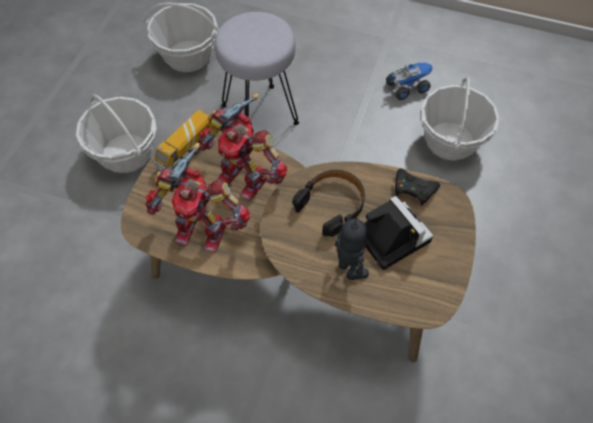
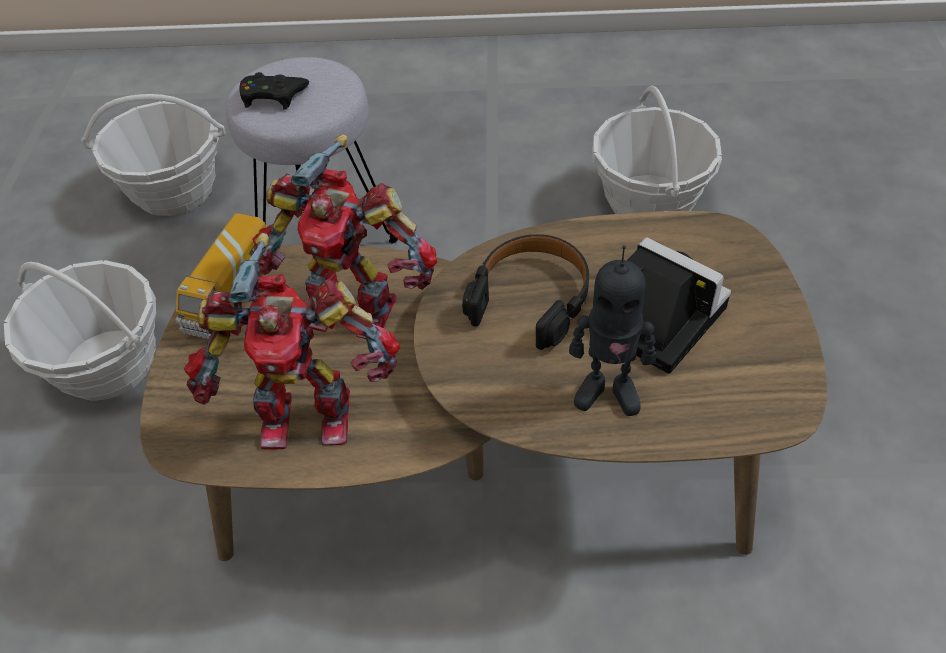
camera: 15 degrees left, 10 degrees down
toy robot [334,217,369,280] -> toy robot turned 150 degrees clockwise [569,245,656,416]
toy truck [386,63,433,100] -> none
black game controller [395,168,440,206] -> black game controller moved to [240,72,309,110]

